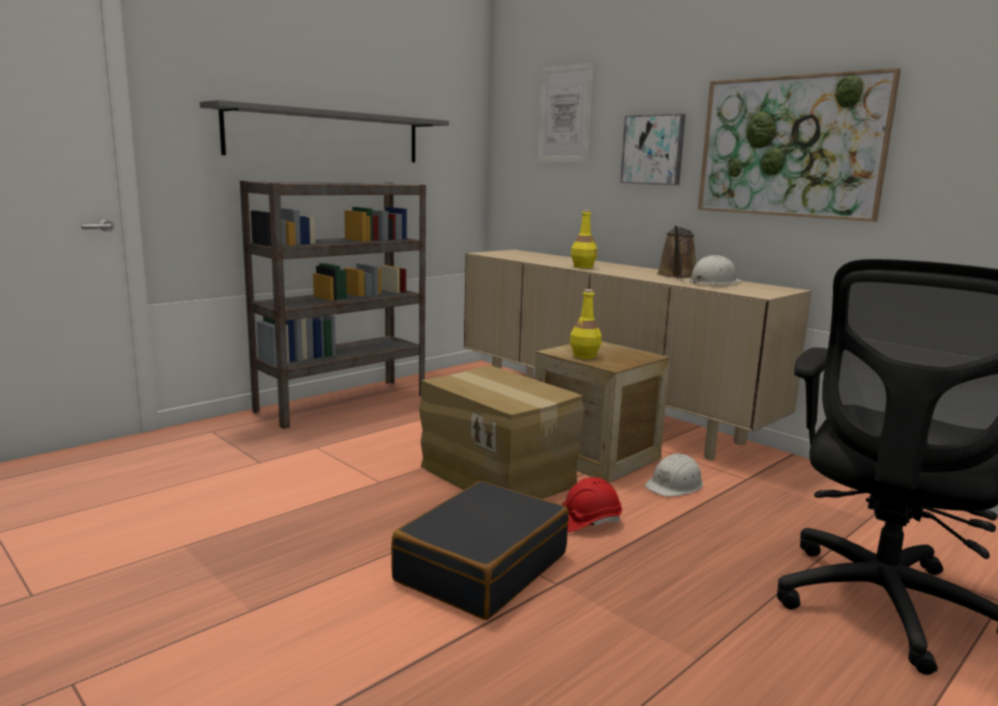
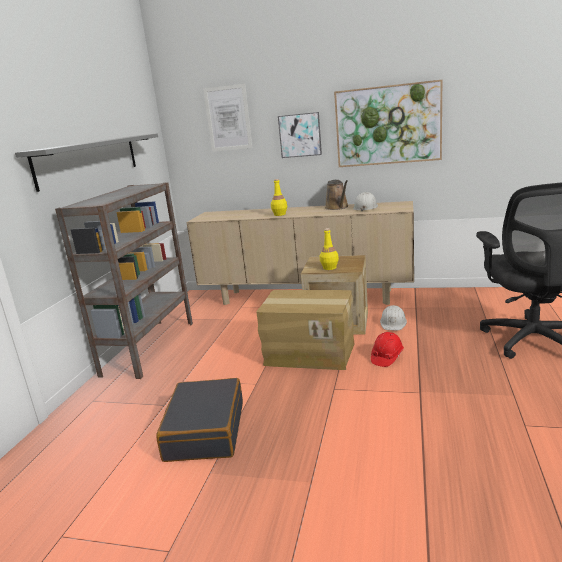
camera: 30 degrees left, 5 degrees up
black suitcase [391,481,569,620] -> black suitcase moved to [156,378,243,462]

